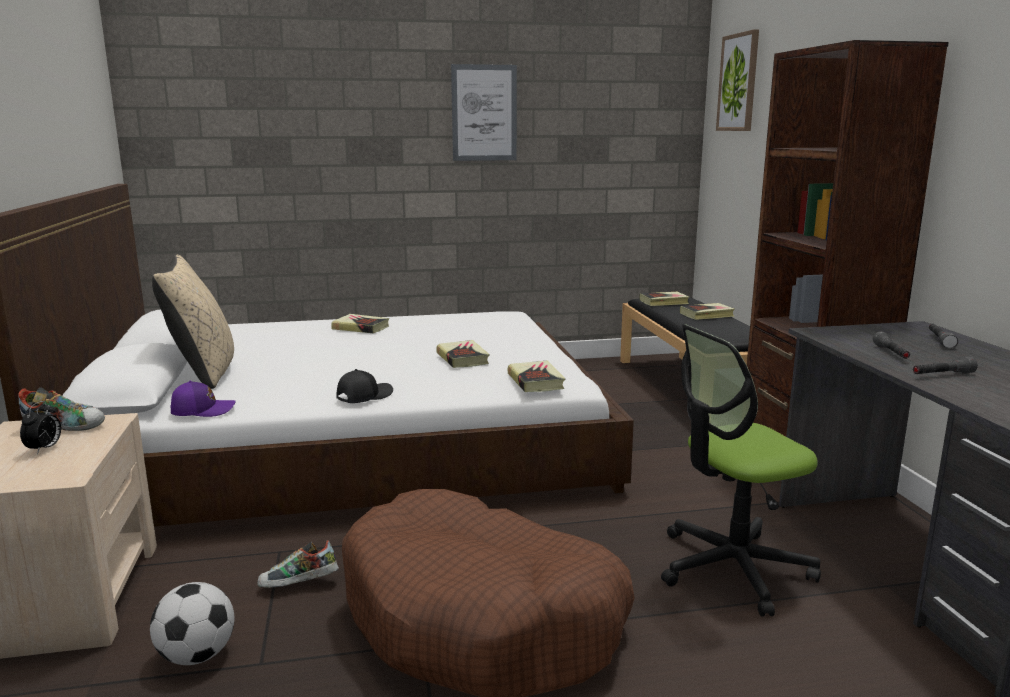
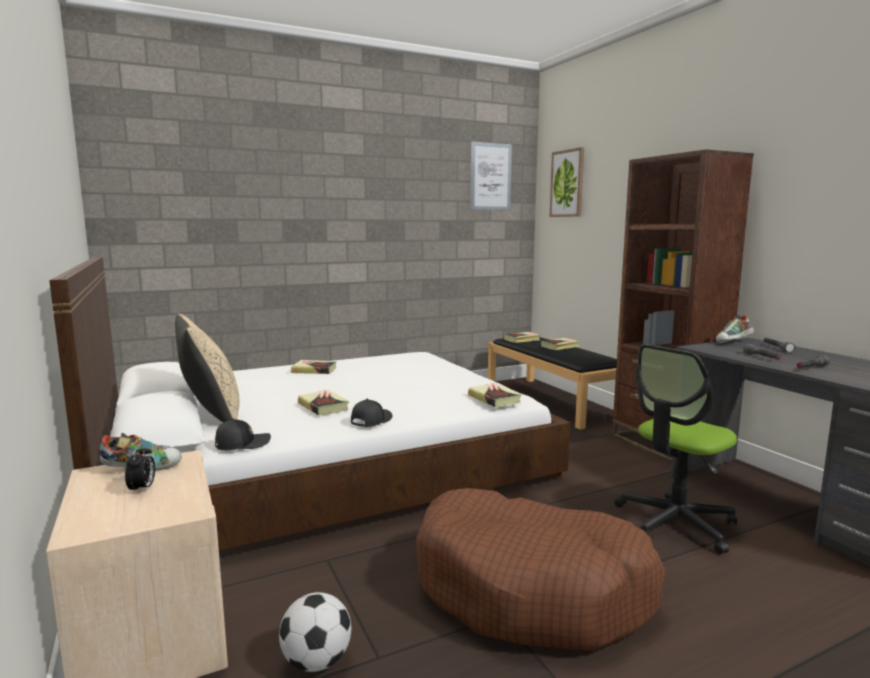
camera: 15 degrees left, 5 degrees down
purple cap [171,381,236,417] -> black cap [215,419,271,450]
shoe [258,540,339,588] -> shoe moved to [716,315,754,343]
book [436,340,490,368] -> book moved to [298,390,349,416]
picture [451,64,517,161] -> picture moved to [470,141,512,210]

